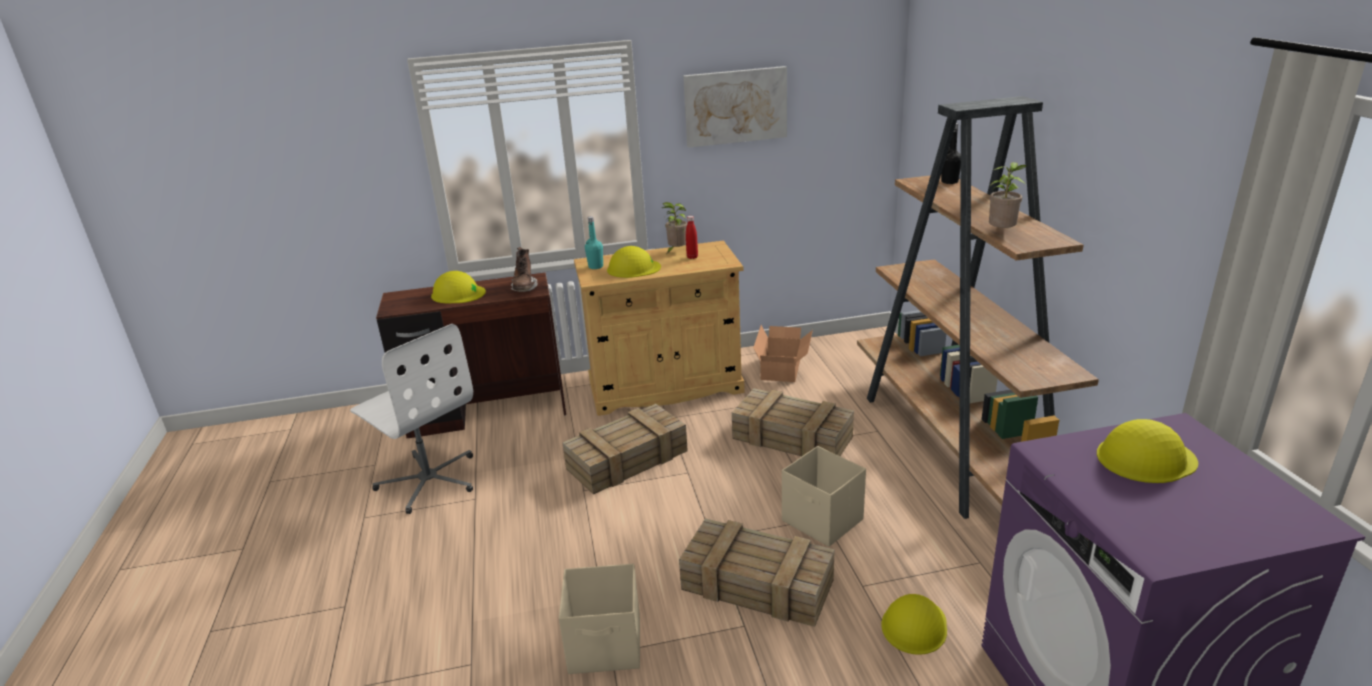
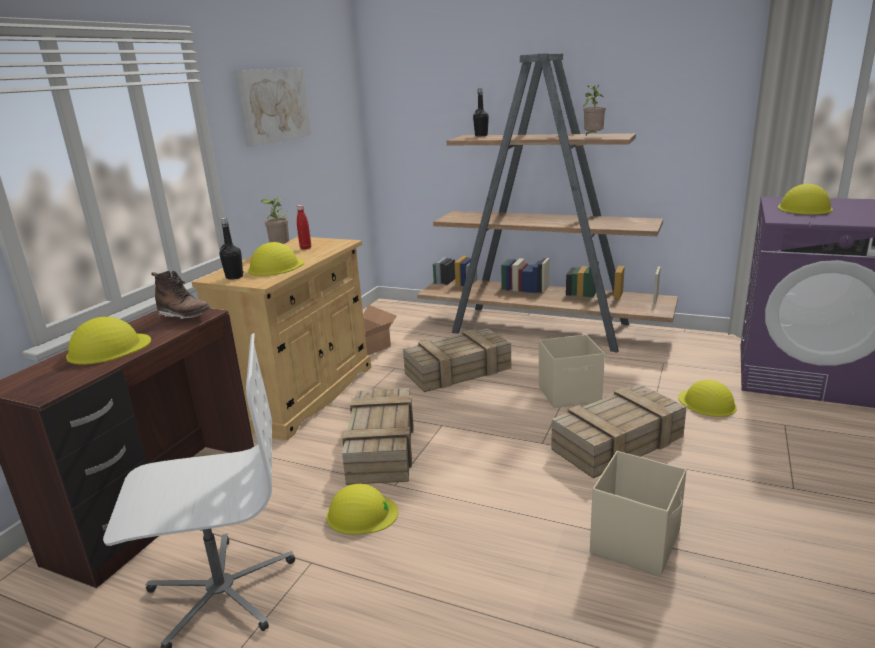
camera: 55 degrees left, 5 degrees down
turquoise bottle [585,216,603,269] -> black bottle [219,218,244,280]
none -> yellow hard hat [326,484,398,535]

